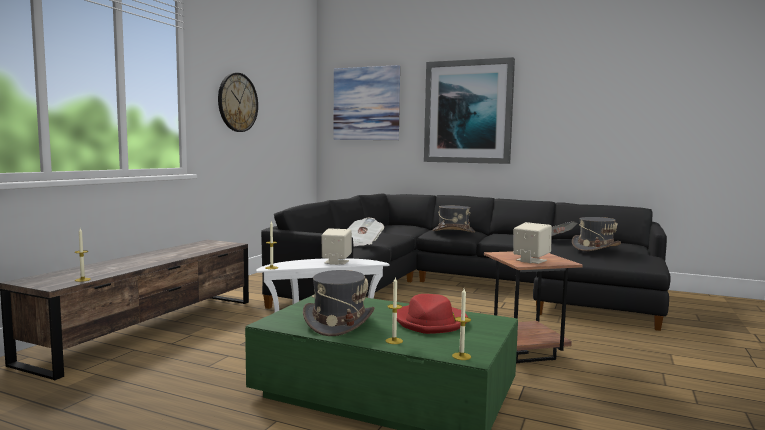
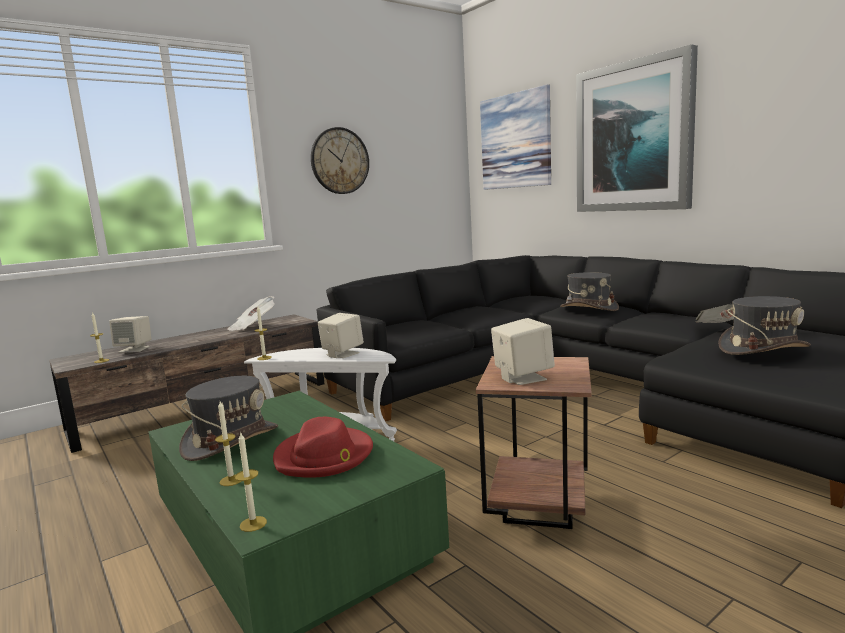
camera: 30 degrees right, 5 degrees up
newspaper [347,218,384,247] -> newspaper moved to [228,296,275,331]
none -> beige speaker [109,316,151,353]

